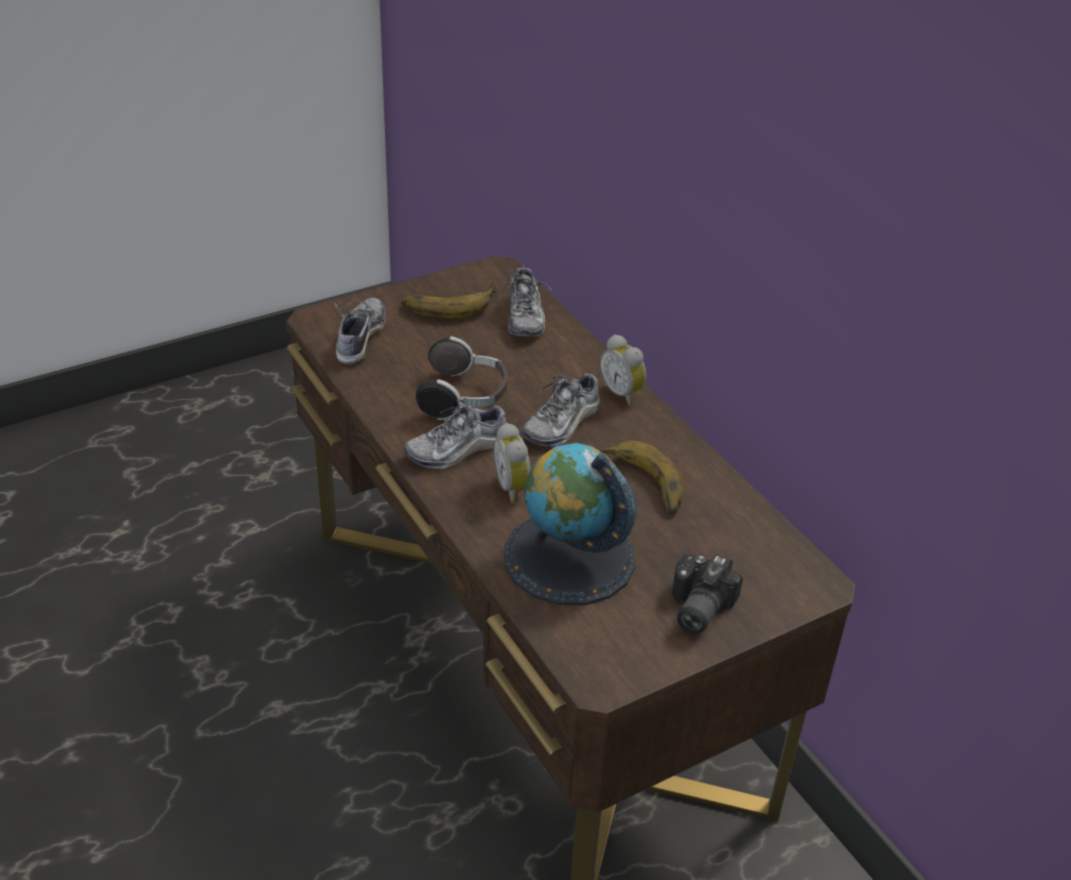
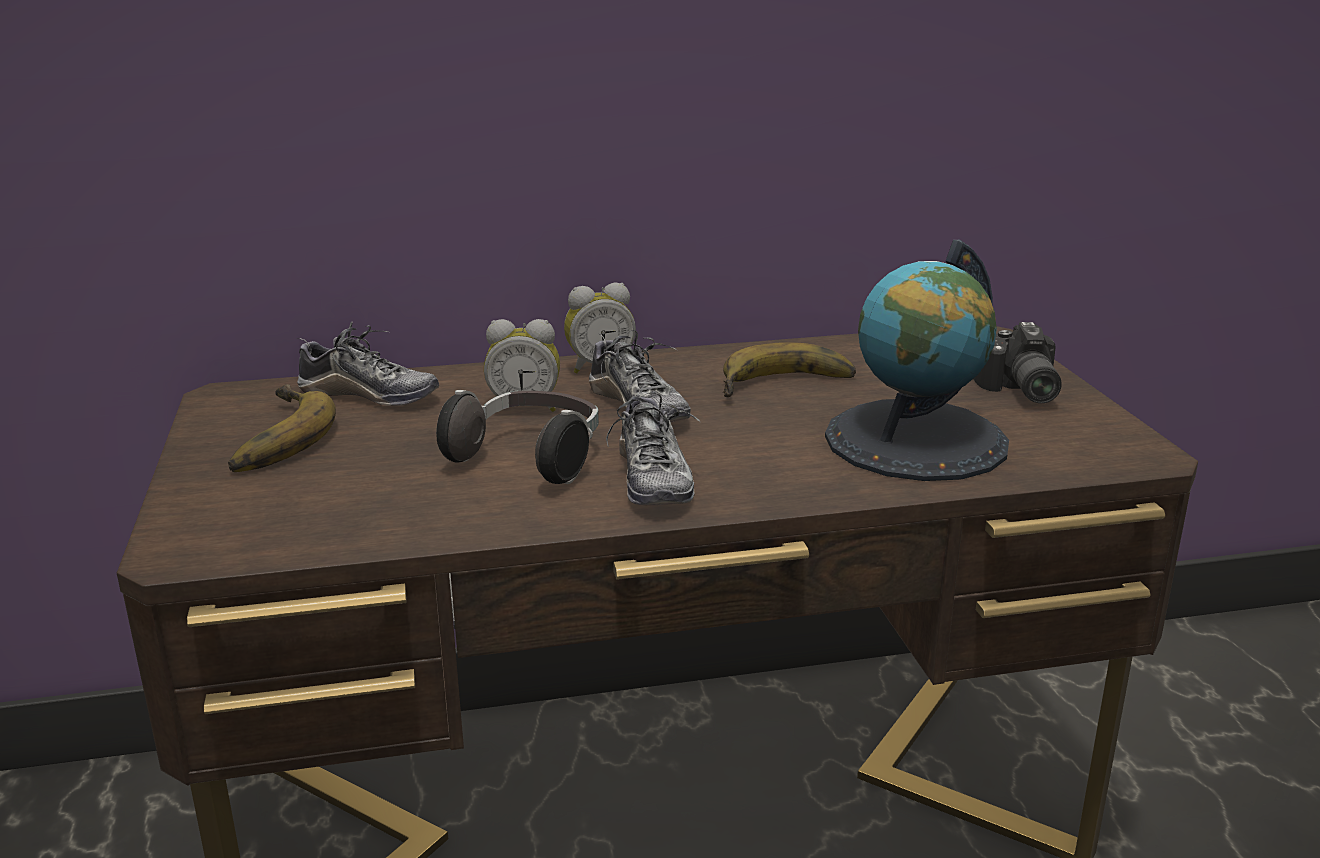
camera: 70 degrees left, 15 degrees down
shoe [334,298,386,364] -> none
alarm clock [493,423,531,503] -> alarm clock moved to [484,319,560,412]
camera [672,554,743,634] -> camera turned 45 degrees clockwise [974,322,1062,403]

